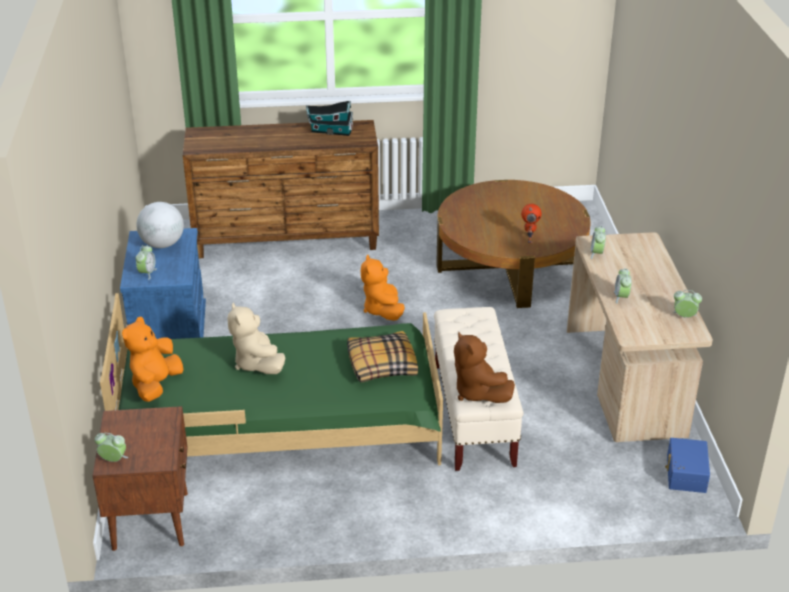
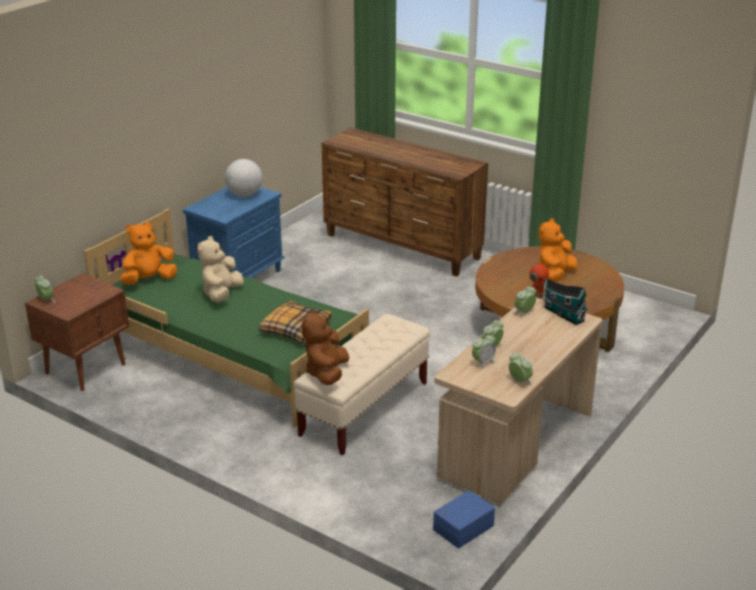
camera: 40 degrees right, 5 degrees down
alarm clock [136,245,157,280] -> alarm clock moved to [472,333,496,369]
toy house [306,100,353,136] -> toy house moved to [543,278,588,325]
orange plush toy [361,255,405,321] -> orange plush toy moved to [539,218,578,282]

